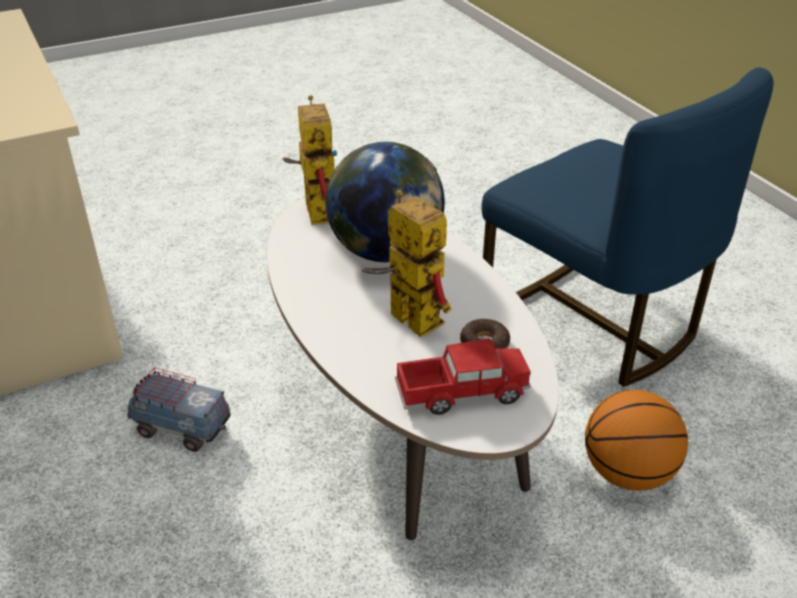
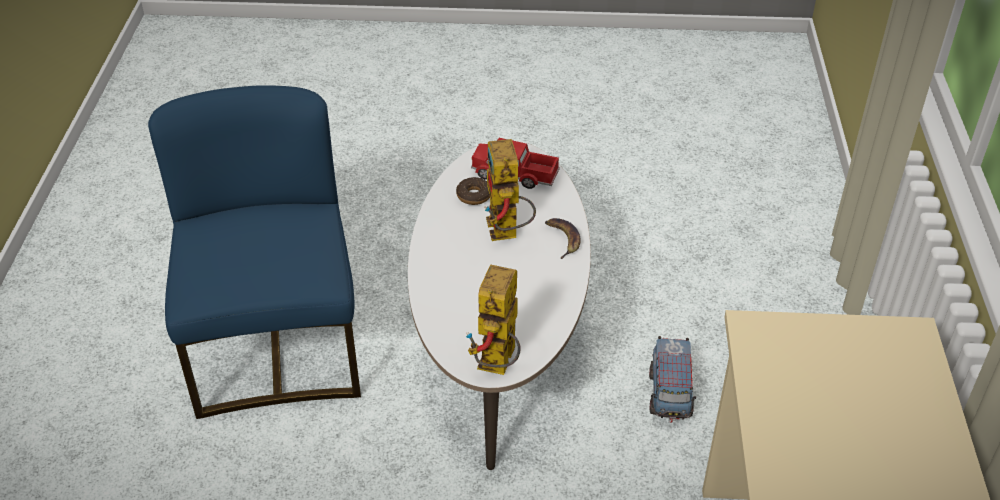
camera: 150 degrees left, 5 degrees up
toy truck [127,368,231,452] -> toy truck turned 45 degrees clockwise [649,336,696,423]
globe [325,142,445,262] -> none
basketball [585,390,688,491] -> none
none -> banana [545,218,581,259]

